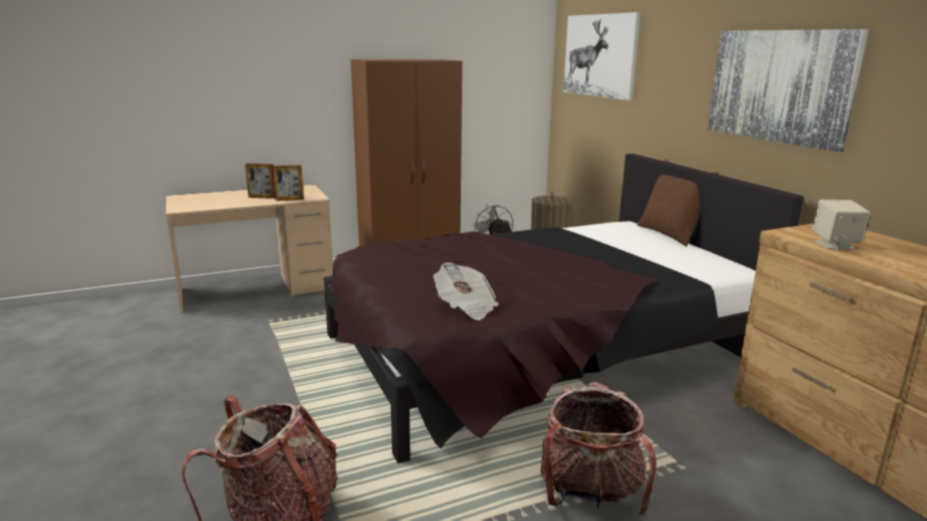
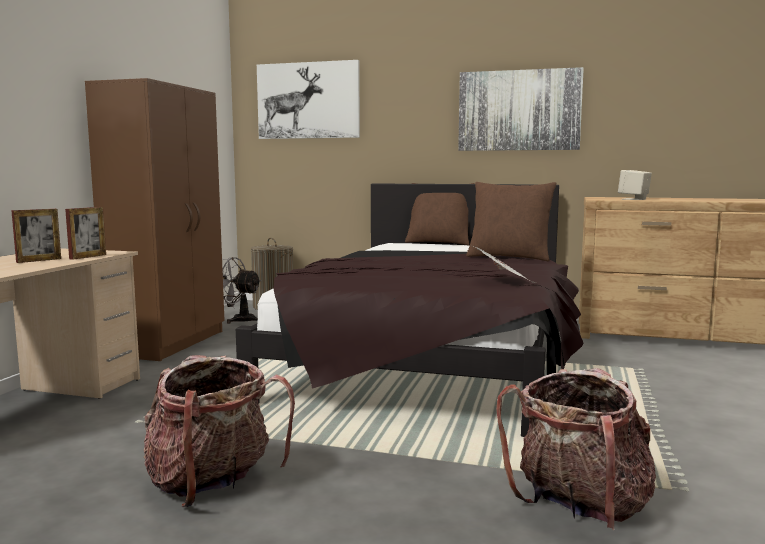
camera: 50 degrees left, 10 degrees down
backpack [541,382,656,516] -> backpack moved to [144,355,295,507]
none -> brown pillow [466,182,556,261]

